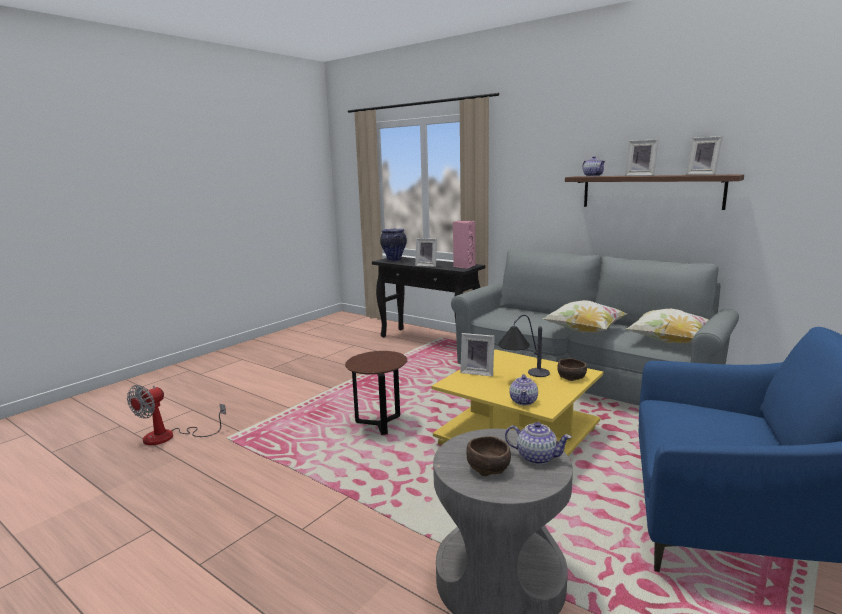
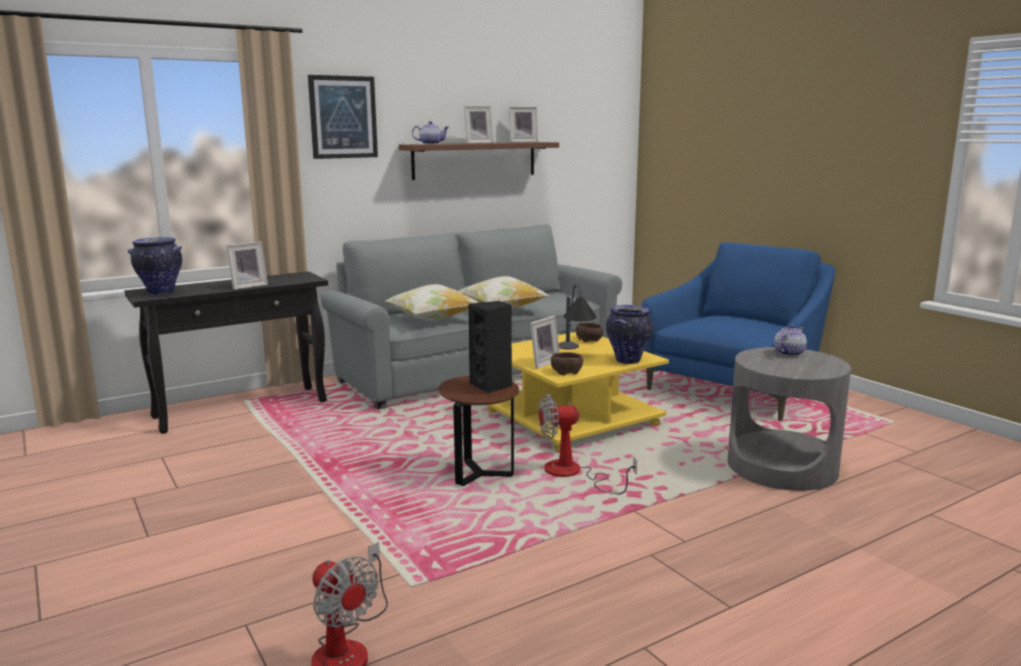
camera: 70 degrees left, 0 degrees up
pink speaker [453,221,475,269] -> none
brown bowl [466,436,511,476] -> brown bowl moved to [551,352,583,375]
teapot [509,374,538,405] -> vase [606,305,653,364]
pillow [626,309,709,343] -> pillow moved to [386,284,479,321]
none -> picture [308,75,378,159]
none -> black speaker [469,301,512,394]
none -> fan [539,394,637,494]

